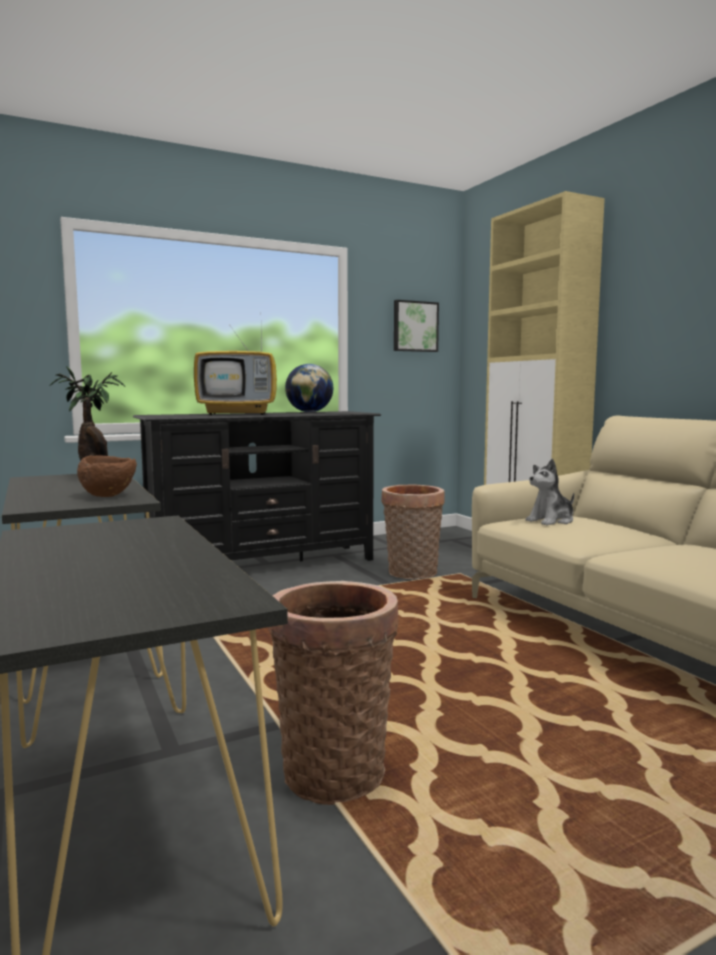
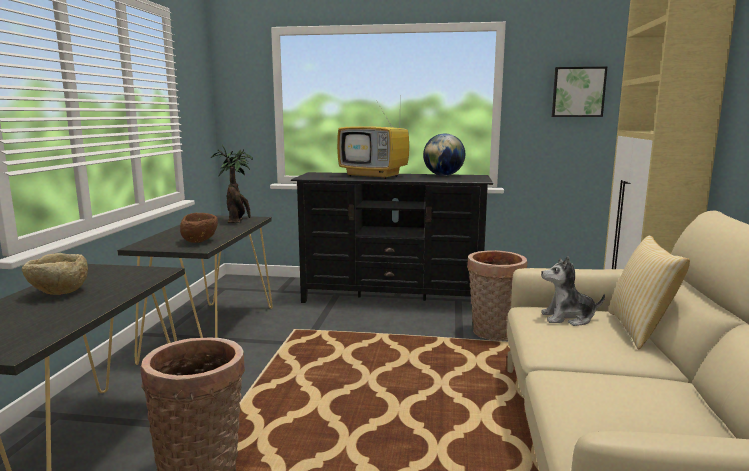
camera: 35 degrees right, 5 degrees up
none -> beige bowl [22,253,88,295]
none -> pillow [609,235,690,349]

